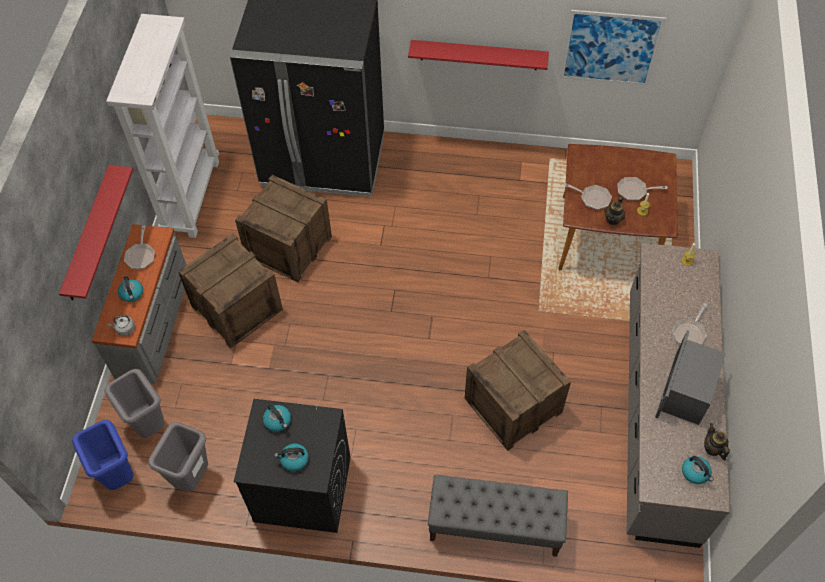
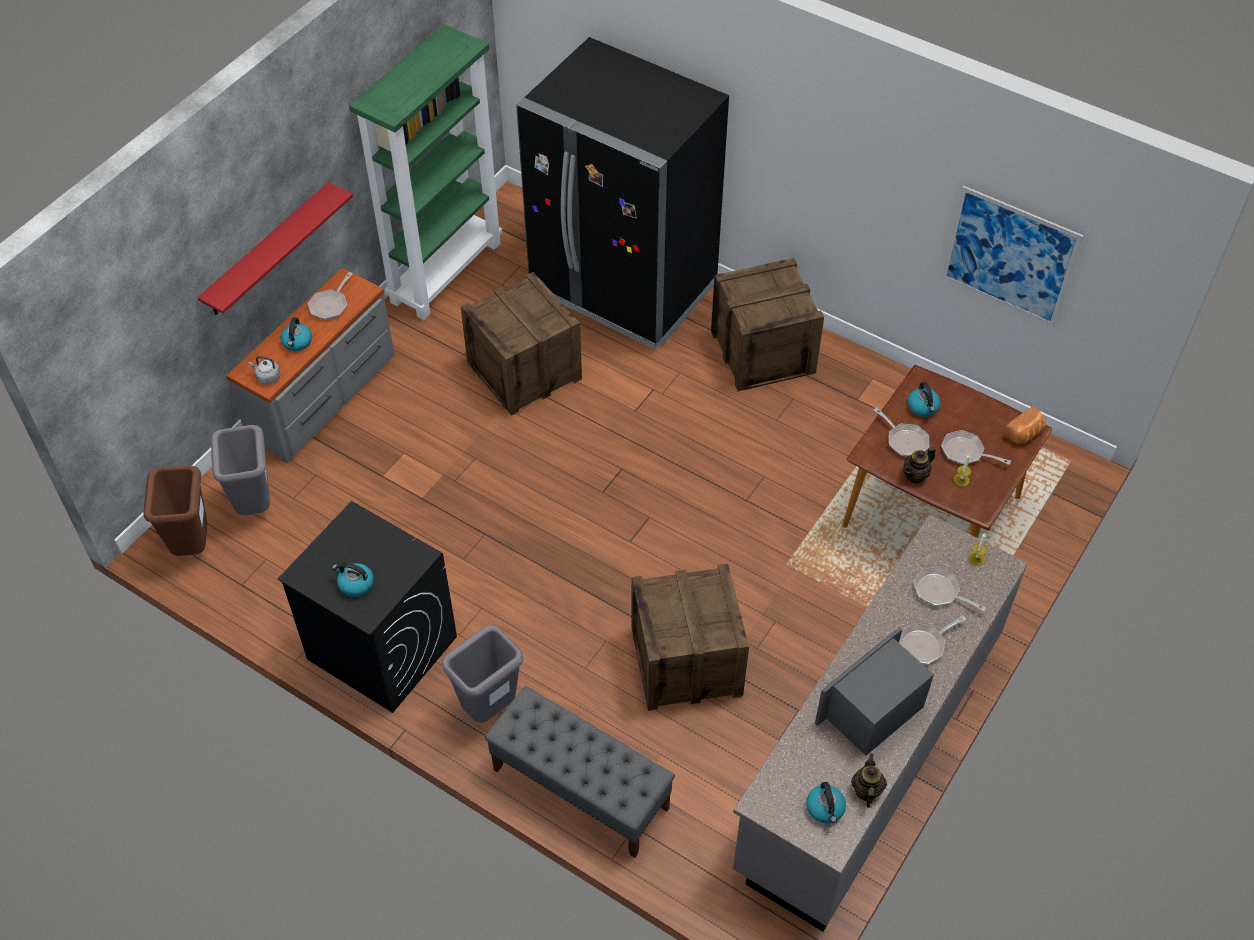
camera: 25 degrees right, 5 degrees down
blue trash can [72,420,134,490] -> brown trash can [143,466,207,556]
white bookcase [106,14,219,238] -> green bookcase [349,24,502,320]
grey trash can [148,422,208,492] -> grey trash can moved to [442,625,523,723]
crate [178,234,283,348] -> crate moved to [711,258,824,391]
kettle [263,404,291,432] -> kettle moved to [908,382,941,417]
red shelf [408,40,549,70] -> none
none -> frying pan [913,567,986,612]
none -> bread [1004,406,1046,444]

